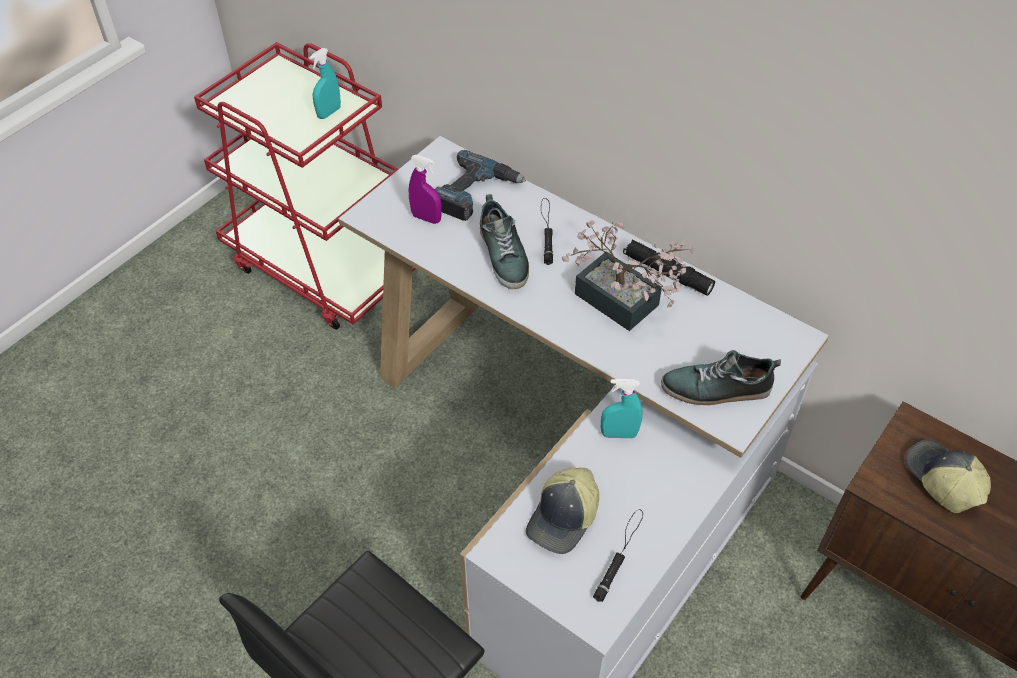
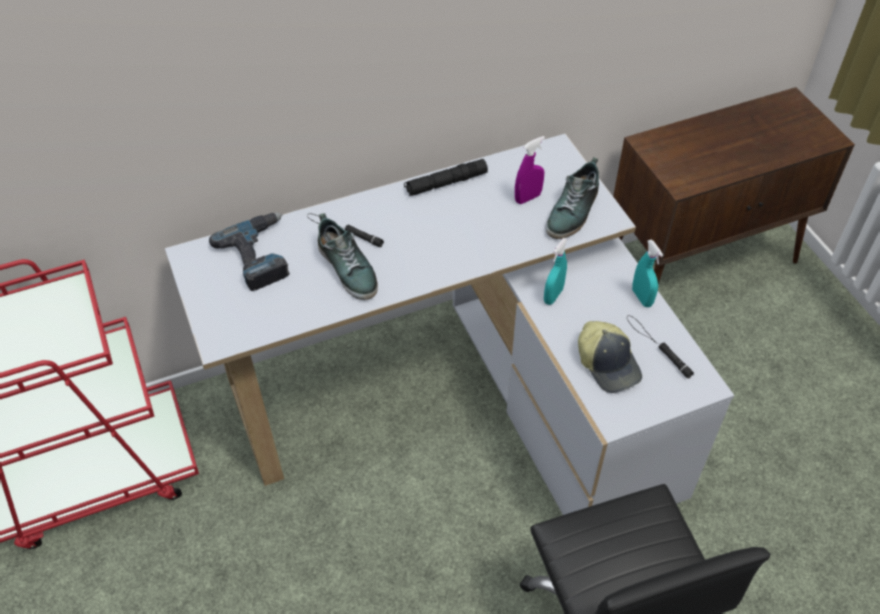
camera: 60 degrees left, 0 degrees up
turquoise spray bottle [309,48,341,119] -> turquoise spray bottle moved to [632,240,663,307]
purple spray bottle [409,155,442,224] -> purple spray bottle moved to [515,136,545,204]
shoe [480,194,529,289] -> shoe turned 45 degrees clockwise [318,213,378,300]
potted plant [562,221,694,331] -> none
cap [905,440,991,513] -> none

